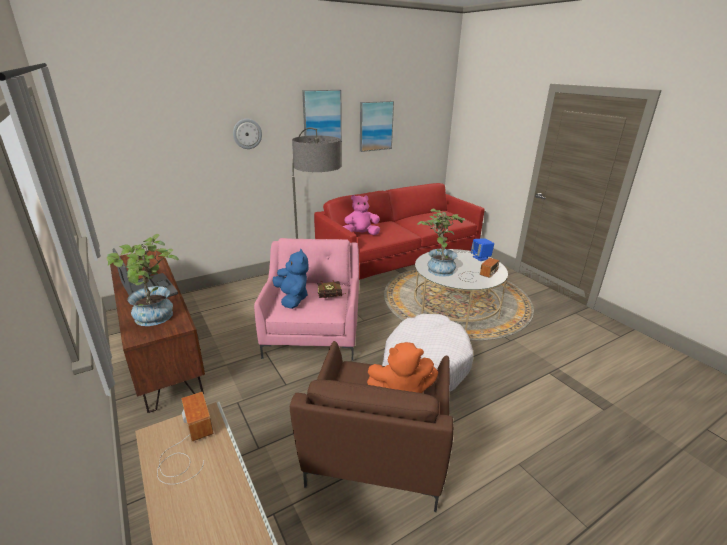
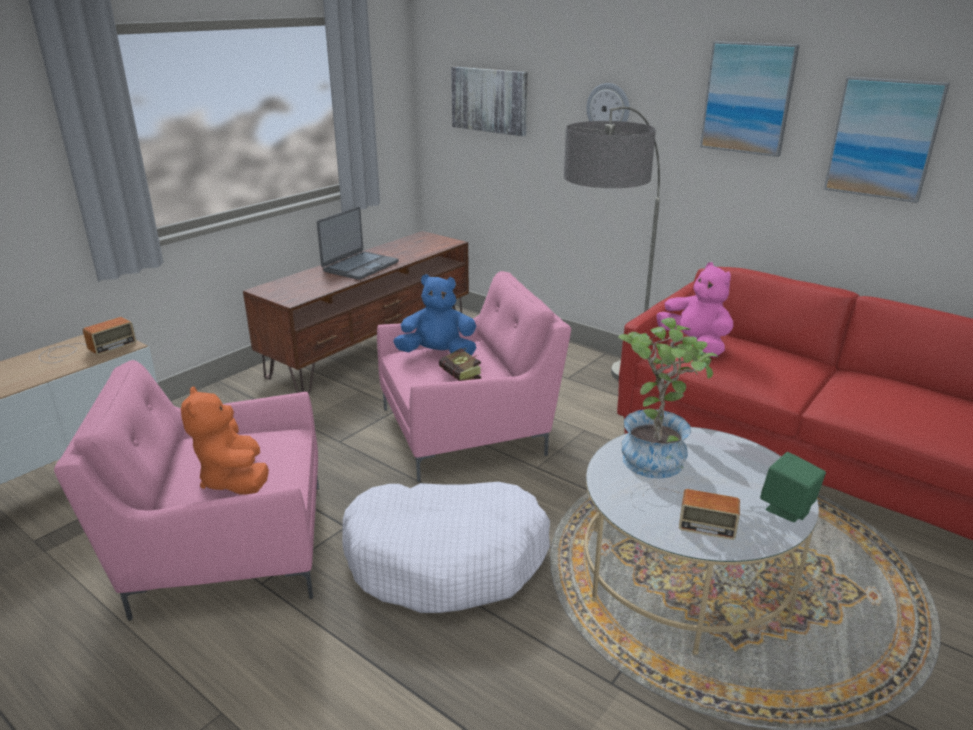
camera: 70 degrees right, 0 degrees up
potted plant [106,234,179,326] -> none
blue plush toy [273,249,309,309] -> blue plush toy turned 135 degrees counterclockwise [393,274,476,356]
brown armchair [290,341,454,512] -> pink armchair [54,360,319,621]
blue speaker [471,238,494,261] -> green speaker [760,452,826,522]
none -> picture [451,67,528,136]

